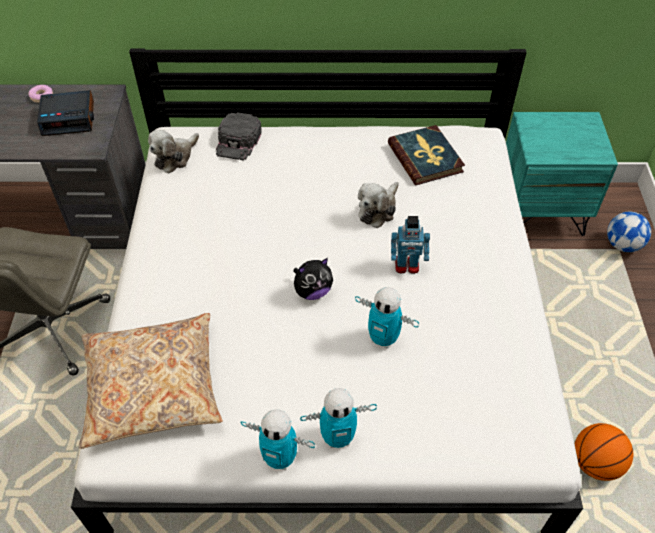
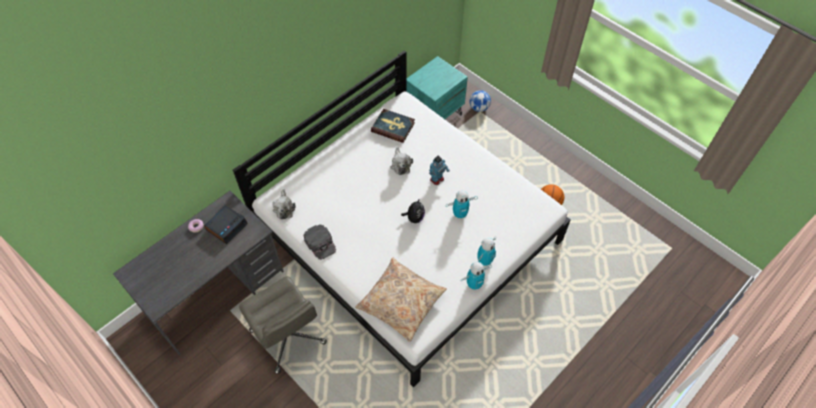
camera: 45 degrees left, 5 degrees up
black cap [216,112,262,161] -> black cap moved to [303,224,336,260]

